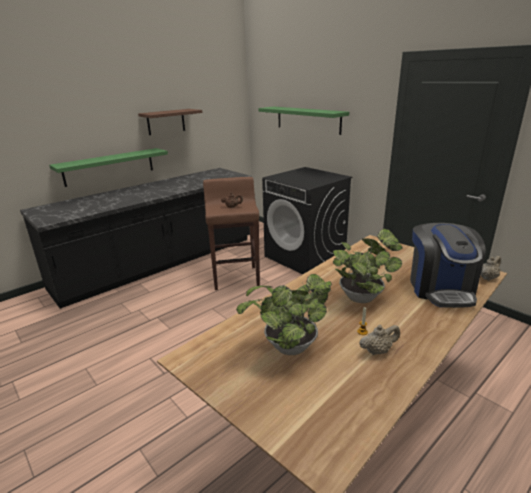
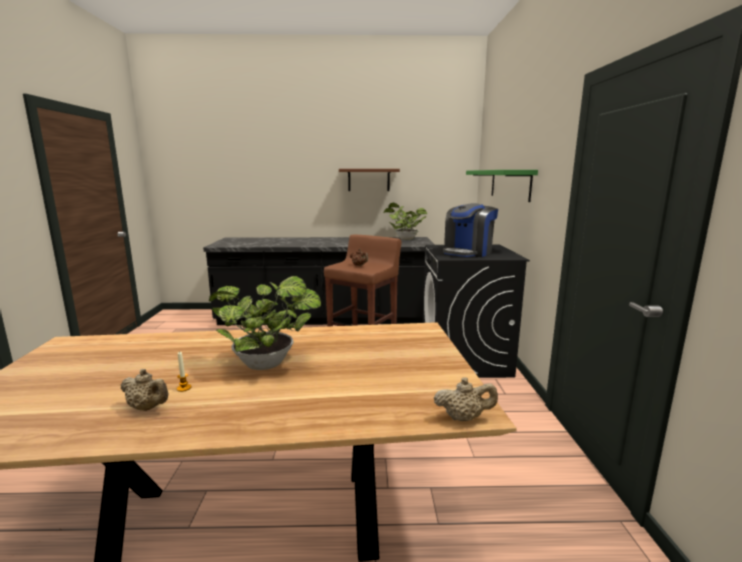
camera: 40 degrees right, 10 degrees down
green shelf [49,148,168,187] -> none
potted plant [236,274,332,355] -> potted plant moved to [383,203,427,240]
coffee machine [410,223,486,308] -> coffee machine moved to [443,203,498,257]

